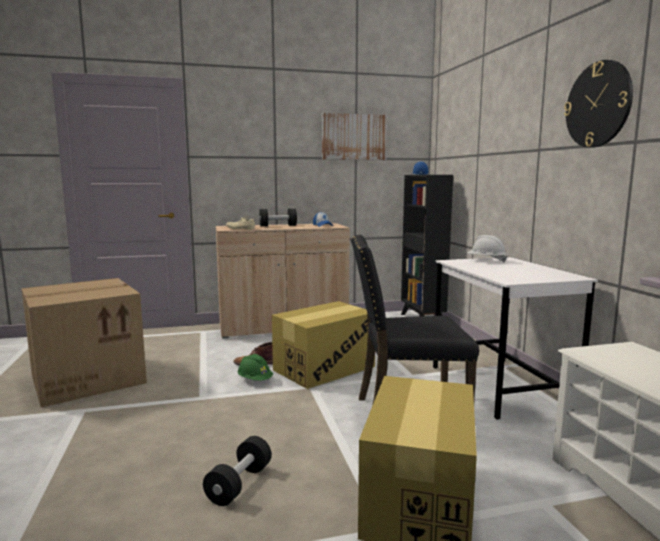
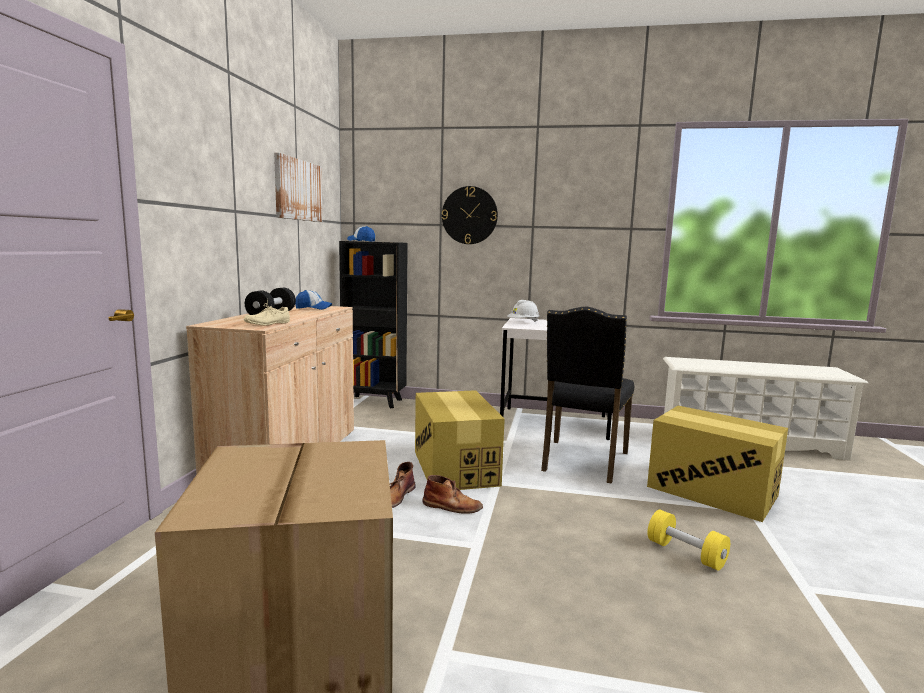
camera: 65 degrees left, 0 degrees up
black dumbbell [203,436,272,506] -> yellow dumbbell [648,510,730,571]
green hard hat [238,354,273,381] -> brown boot [422,475,483,514]
wall clock [564,60,633,148] -> wall clock moved to [442,186,498,244]

